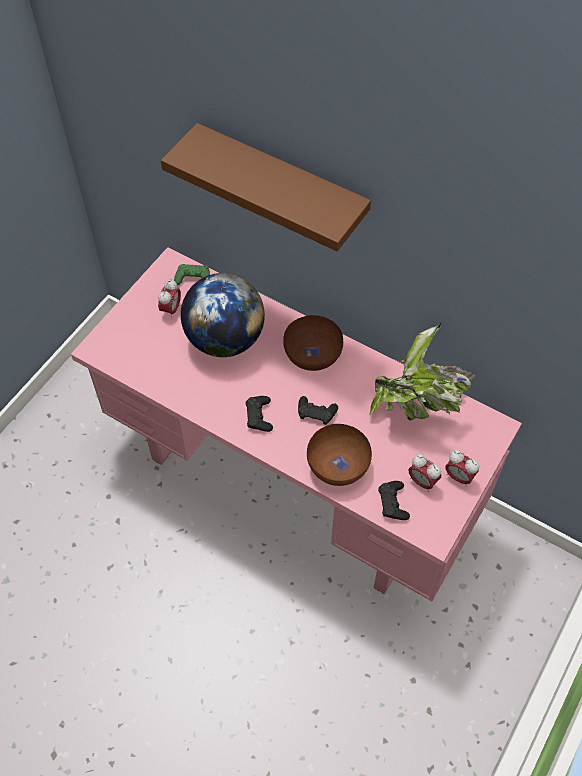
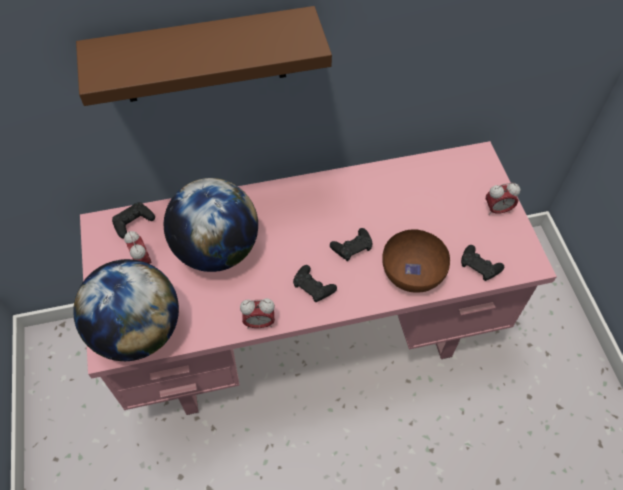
camera: 45 degrees left, 0 degrees up
green game controller [174,264,210,285] -> black game controller [112,202,155,239]
brown bowl [283,315,343,371] -> none
potted plant [369,322,475,421] -> none
alarm clock [408,454,441,492] -> alarm clock moved to [240,298,275,329]
none -> globe [73,259,179,361]

